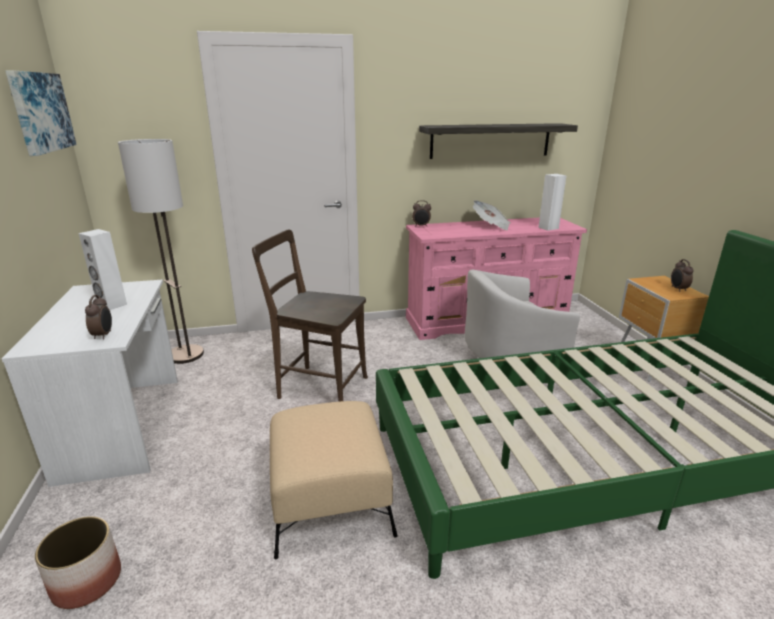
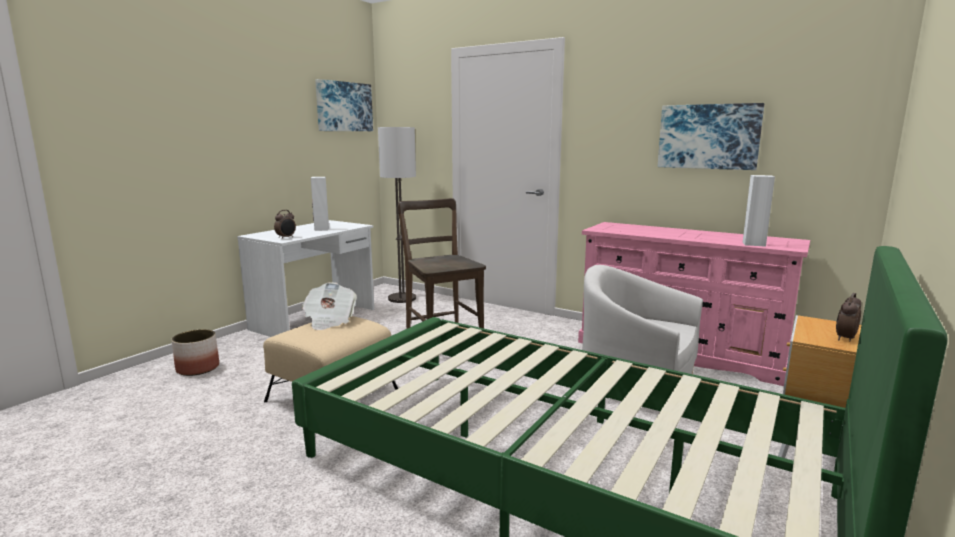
camera: 45 degrees right, 10 degrees down
alarm clock [412,200,431,227] -> none
shelf [419,123,578,159] -> picture [658,103,764,170]
newspaper [473,200,511,230] -> newspaper moved to [302,282,357,330]

